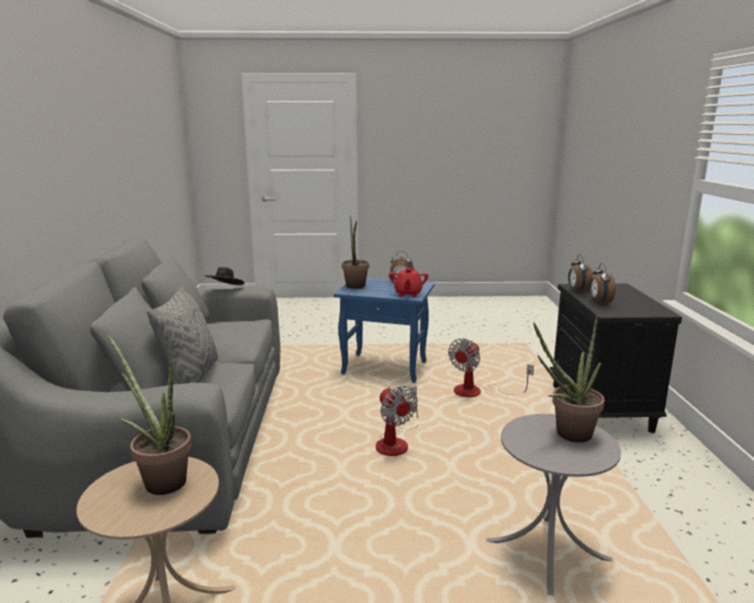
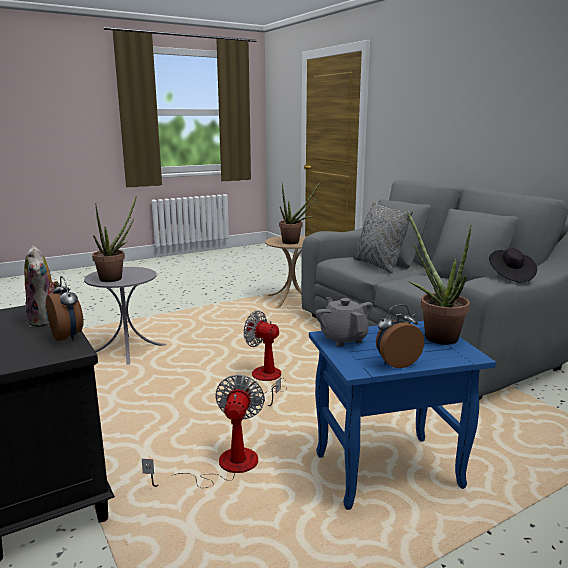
camera: 150 degrees right, 0 degrees up
red teapot [389,268,429,297] -> grey teapot [315,297,373,347]
alarm clock [589,263,616,305] -> plush toy [24,246,59,327]

